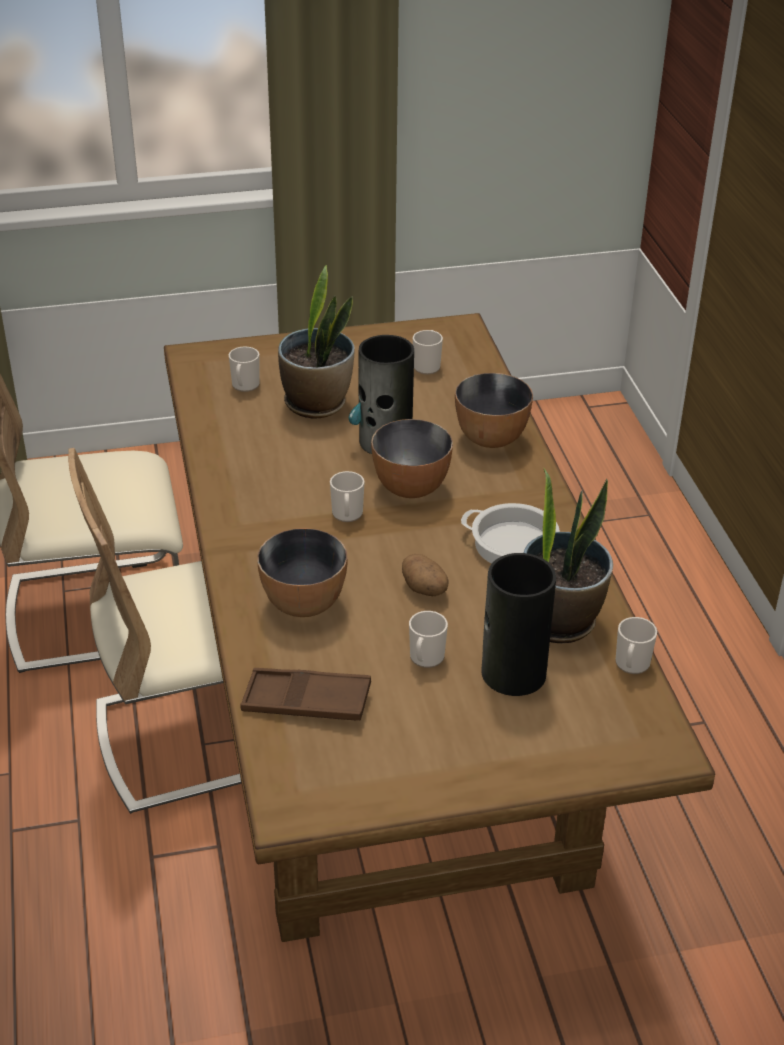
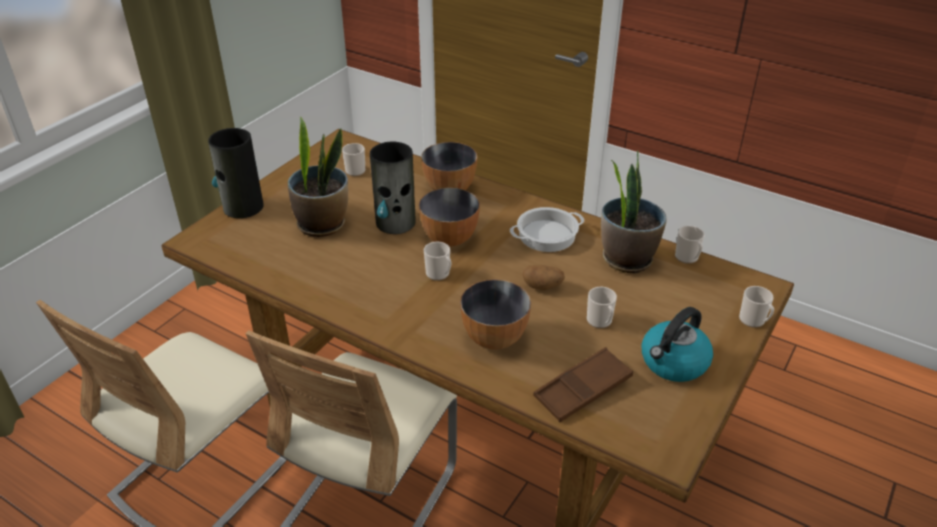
camera: 45 degrees left, 0 degrees up
mug [229,346,260,392] -> mug moved to [739,286,774,328]
vase [481,553,556,696] -> vase moved to [208,128,264,218]
none -> kettle [642,307,713,382]

